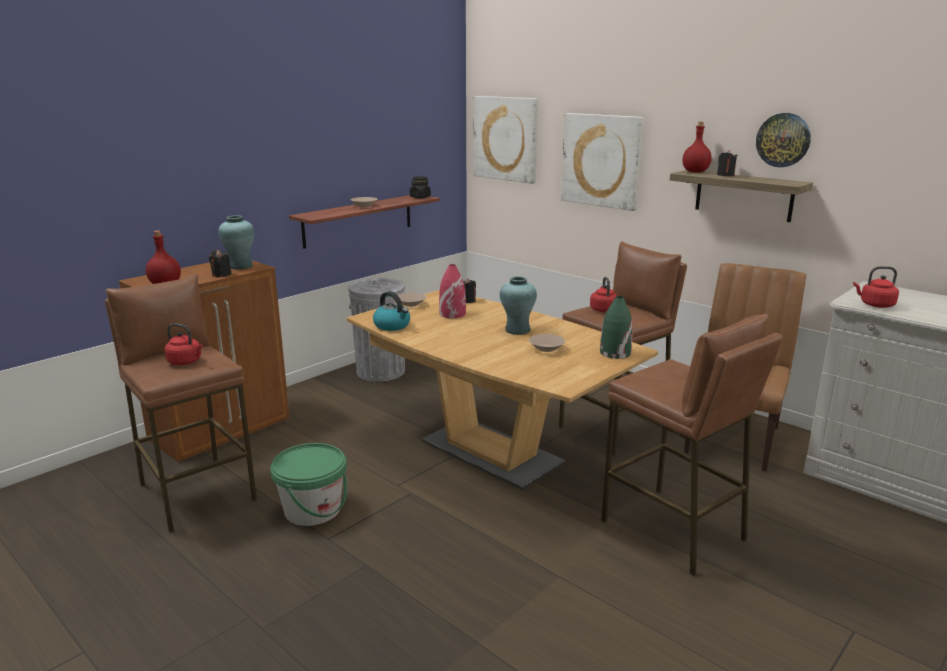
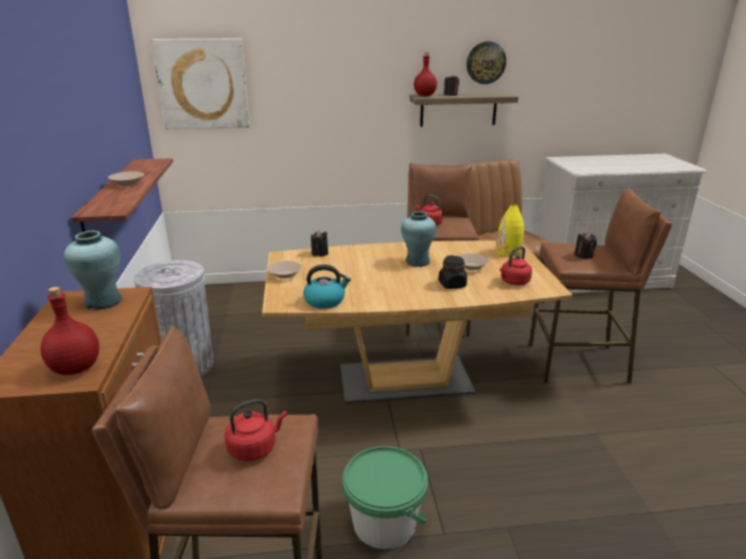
camera: 50 degrees left, 5 degrees up
black candle [209,250,232,277] -> black candle moved to [574,233,597,259]
black jar [410,176,431,198] -> black jar moved to [439,255,467,289]
red vase [439,264,466,318] -> none
picture [561,113,644,211] -> none
green vase [600,296,633,359] -> yellow vase [496,204,524,257]
red kettle [853,266,899,308] -> red kettle moved to [499,246,532,285]

